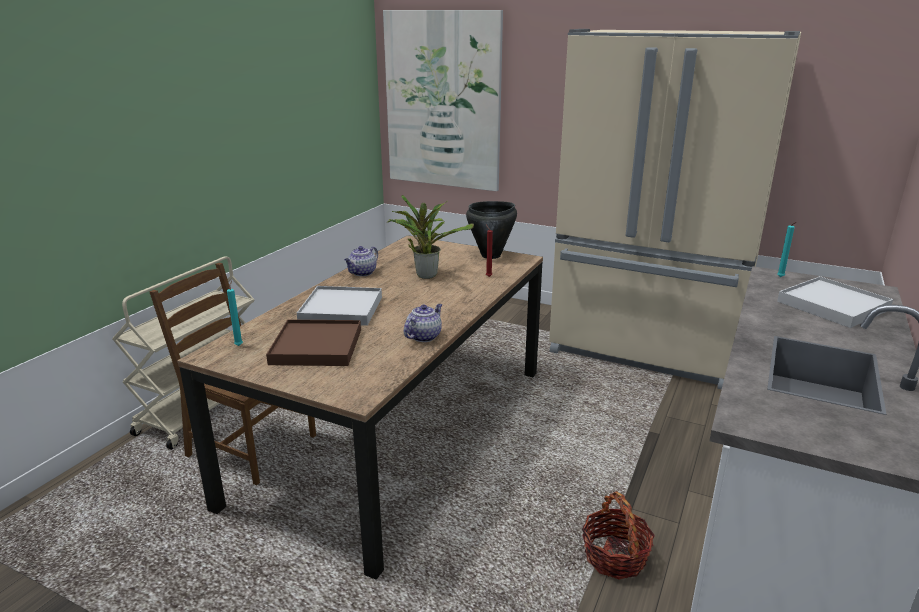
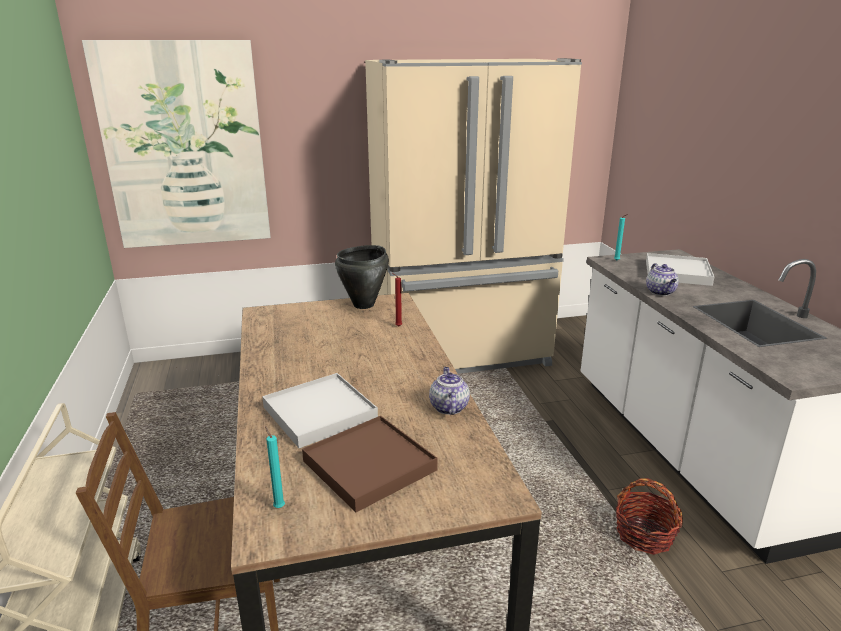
camera: 40 degrees left, 0 degrees up
teapot [344,246,378,276] -> teapot moved to [646,263,679,296]
potted plant [387,195,474,279] -> none

